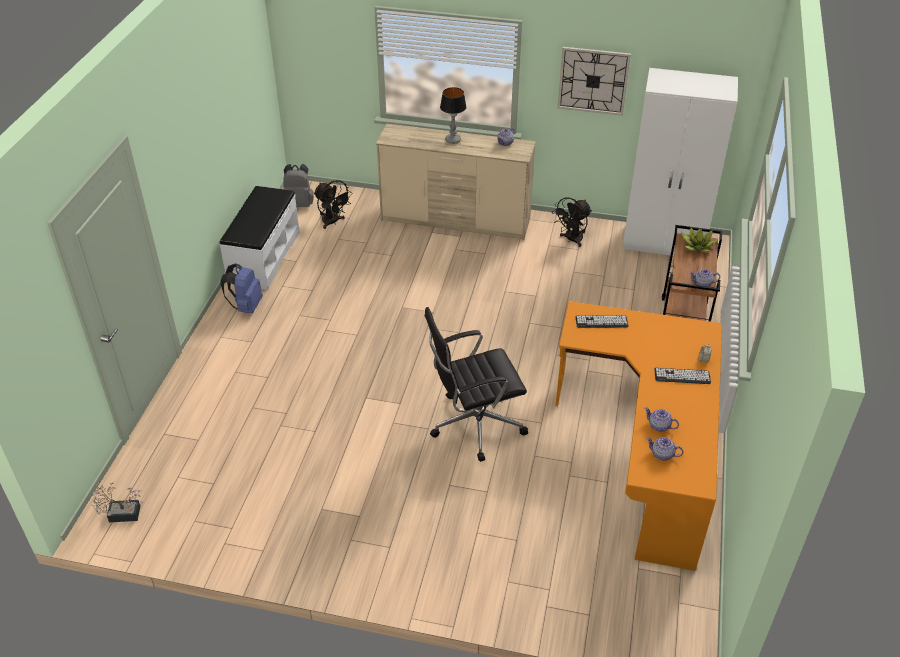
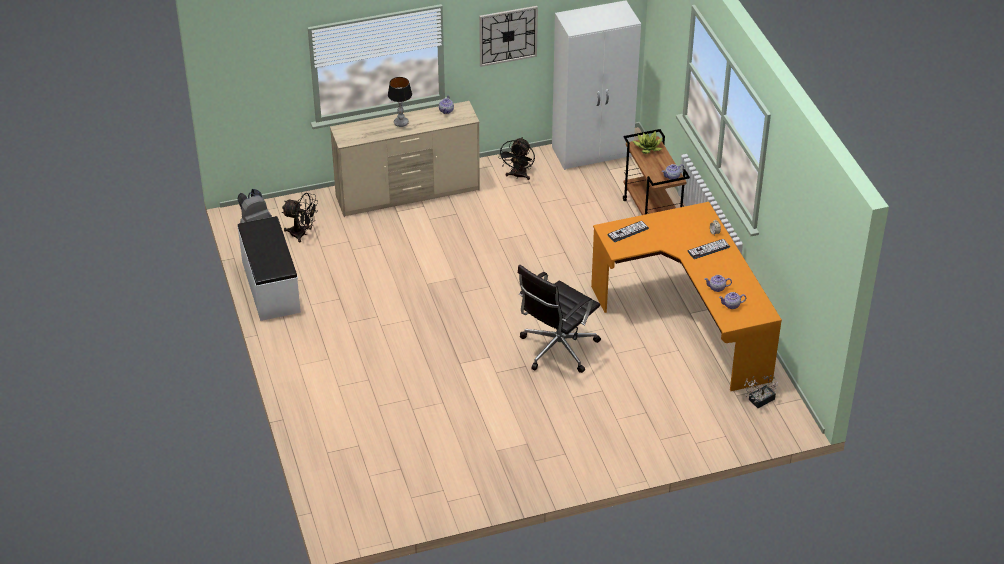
camera: 30 degrees left, 0 degrees up
potted plant [92,482,143,523] -> potted plant moved to [744,375,778,408]
blue backpack [220,263,263,313] -> none

